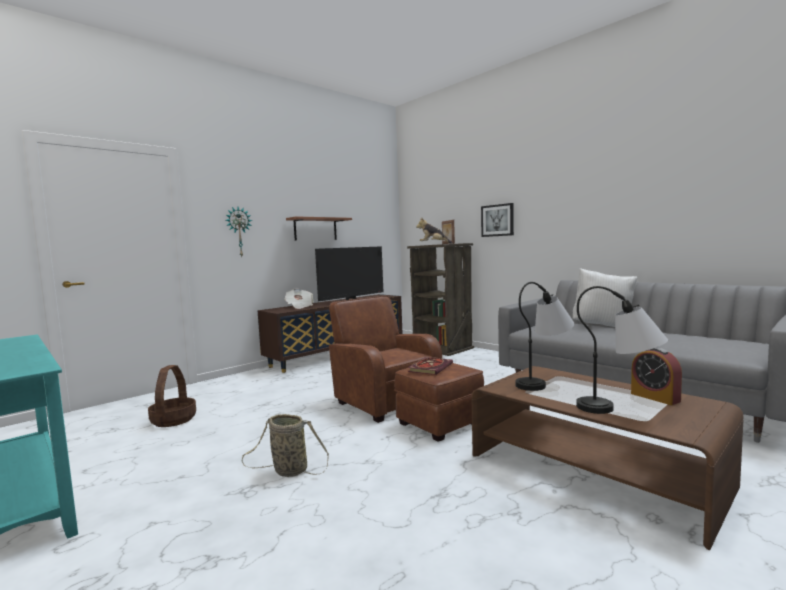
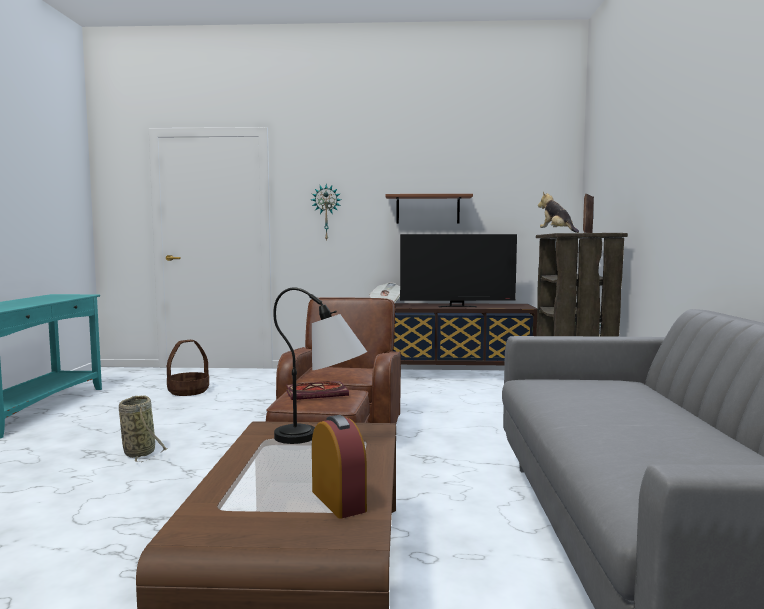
camera: 45 degrees right, 0 degrees up
picture [481,203,514,237] -> none
white pillow [573,268,637,327] -> none
table lamp [576,286,668,414] -> none
alarm clock [631,347,682,405] -> alarm clock turned 135 degrees clockwise [312,415,367,519]

